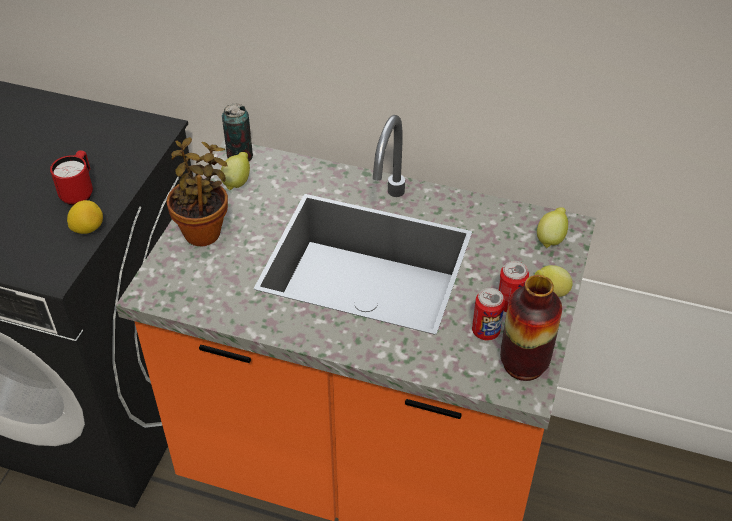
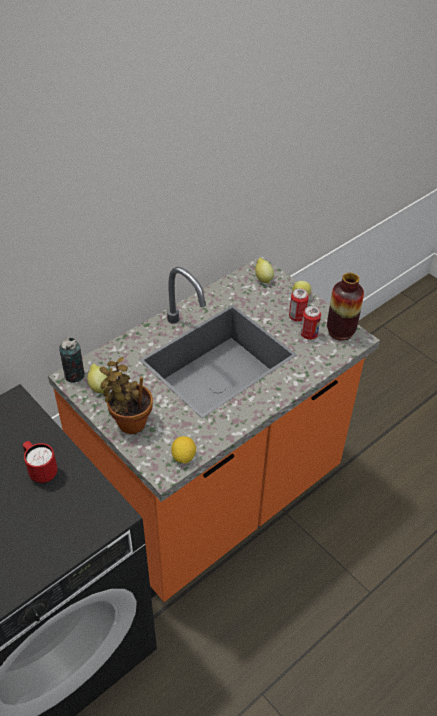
camera: 60 degrees left, 0 degrees up
lemon [67,200,103,234] -> lemon moved to [171,436,196,464]

